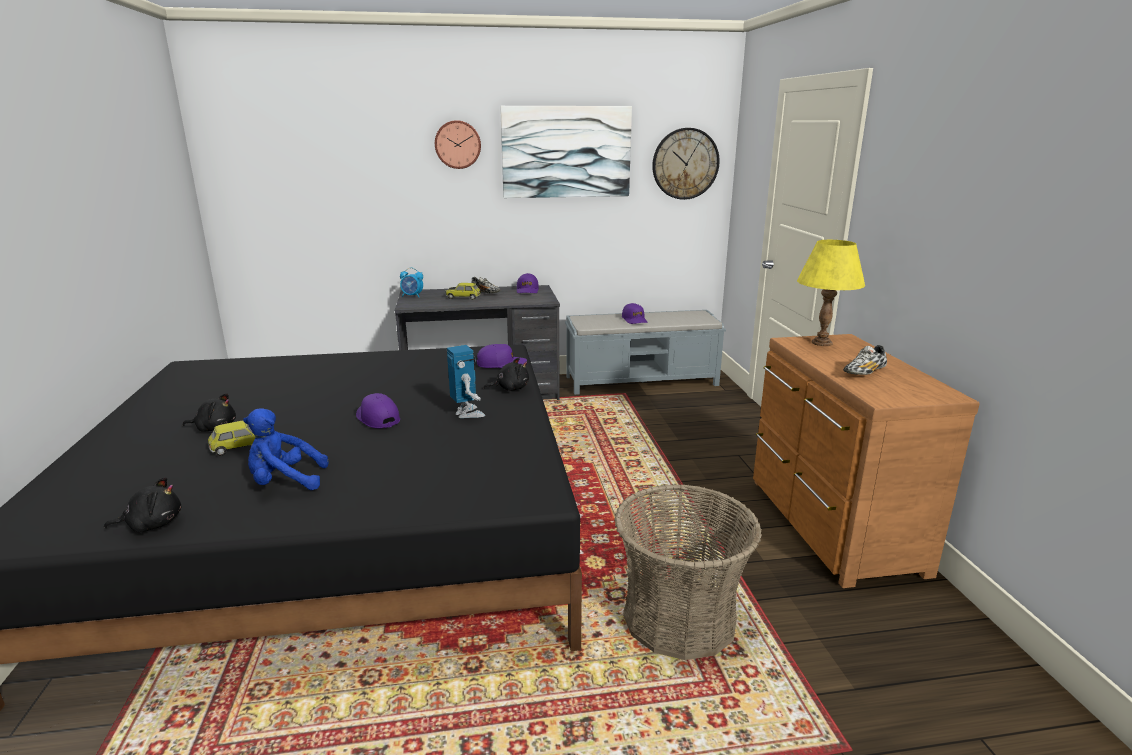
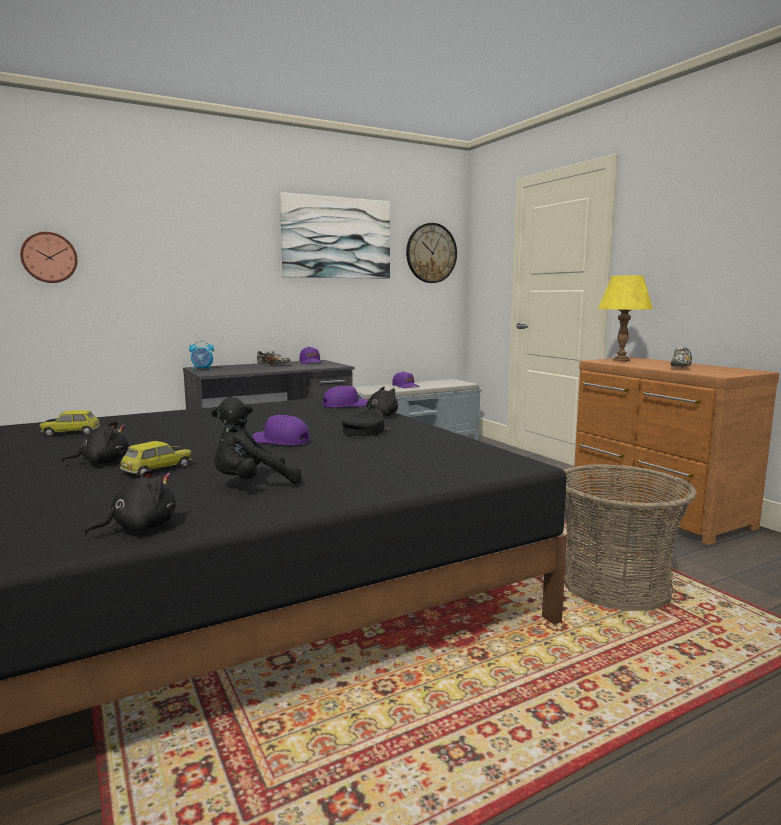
camera: 20 degrees left, 10 degrees down
blue plush toy [243,408,329,490] -> black plush toy [211,397,302,484]
wall clock [435,120,481,169] -> wall clock moved to [20,232,78,283]
toy car [445,283,481,300] -> toy car moved to [39,410,100,436]
toy robot [447,345,485,418] -> black cap [341,408,392,436]

